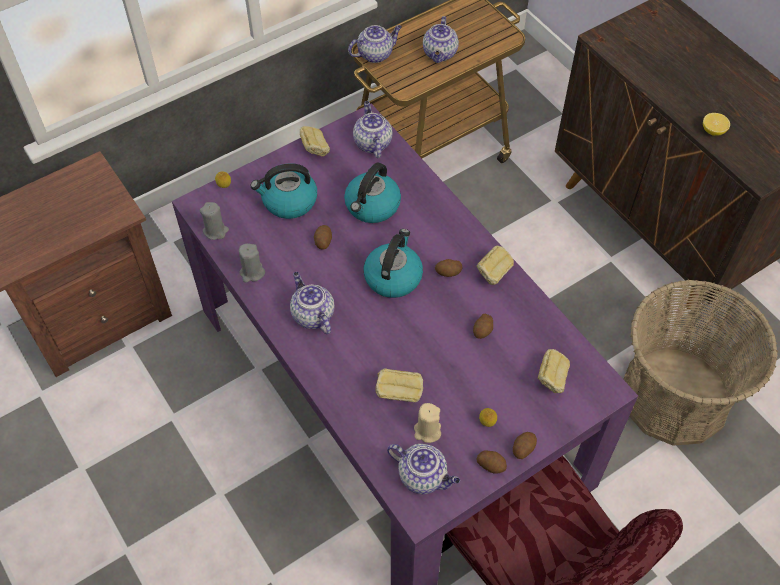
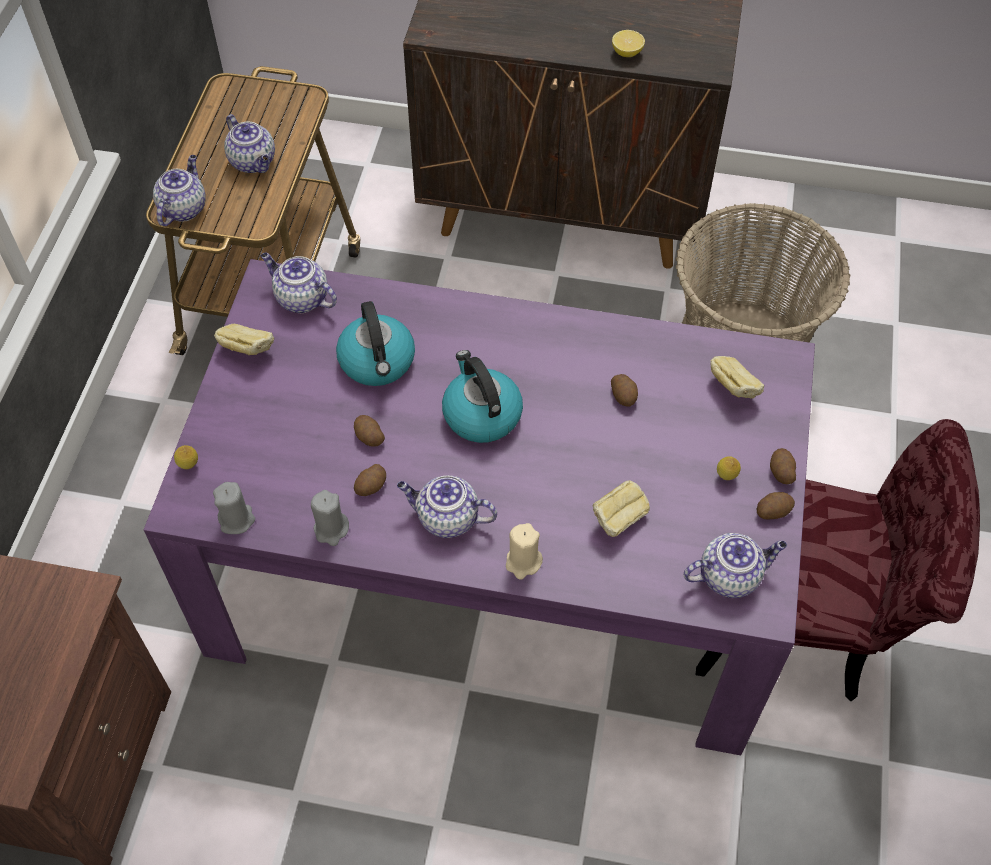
camera: 45 degrees left, 0 degrees up
kettle [251,164,317,219] -> none
beige candle [414,403,441,443] -> beige candle moved to [506,523,543,580]
potato [435,259,462,277] -> potato moved to [354,464,386,496]
bread [477,246,514,285] -> none

